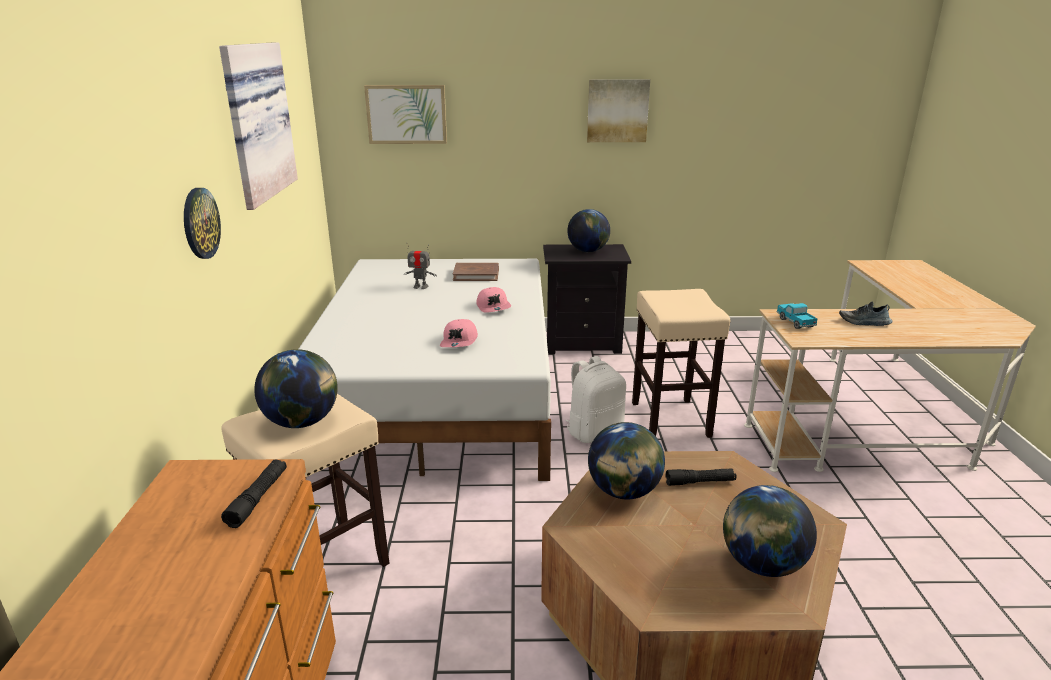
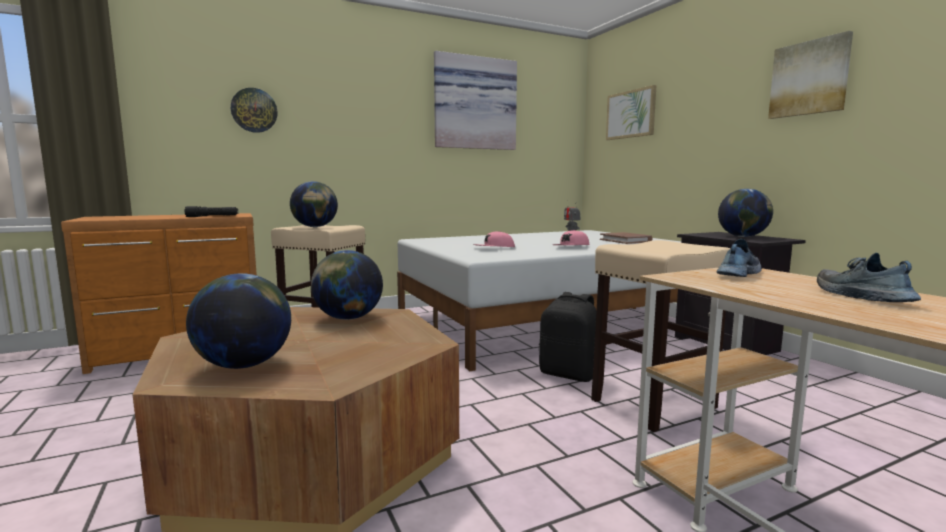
camera: 65 degrees right, 15 degrees down
wall clock [184,188,221,259] -> wall clock moved to [231,88,278,133]
white backpack [565,356,626,443] -> black backpack [539,292,596,382]
black flashlight [666,469,736,486] -> none
toy truck [777,303,818,329] -> shoe [717,239,762,277]

